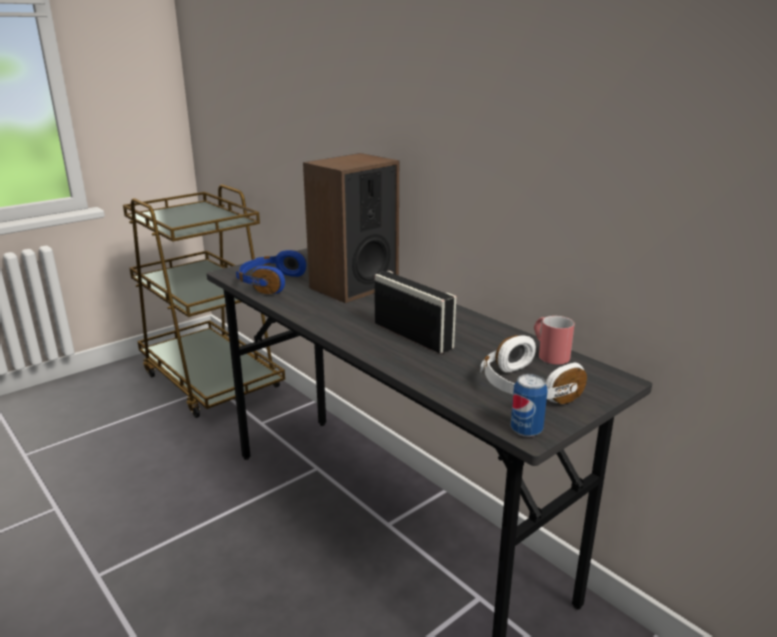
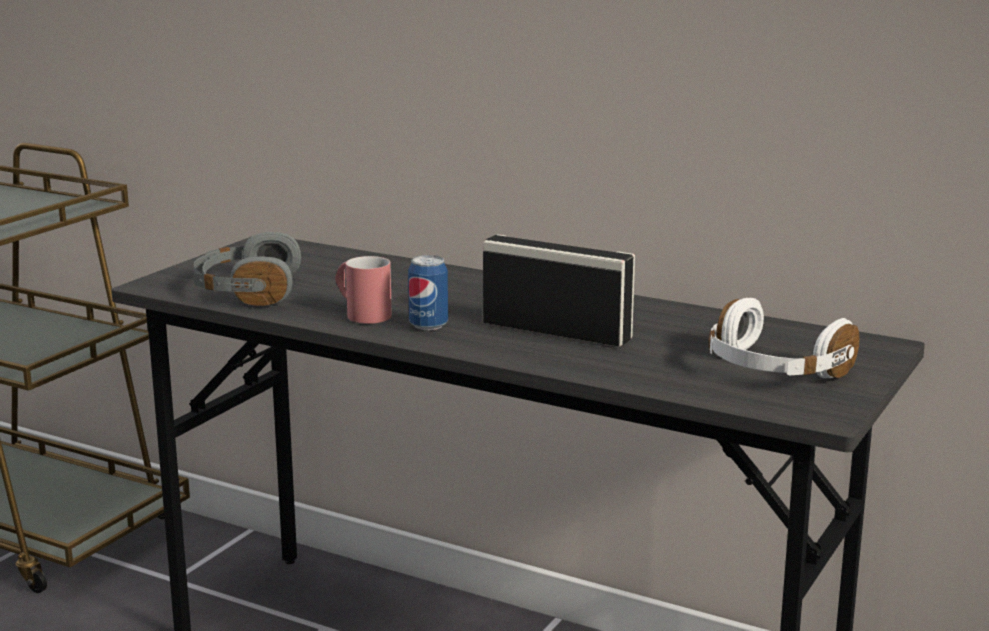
camera: 20 degrees left, 5 degrees down
blue headphones [236,250,306,294] -> grey headphones [193,232,301,306]
speaker [303,153,399,303] -> none
can [511,374,548,437] -> can moved to [408,255,448,331]
red mug [534,316,575,365] -> red mug moved to [335,256,392,324]

